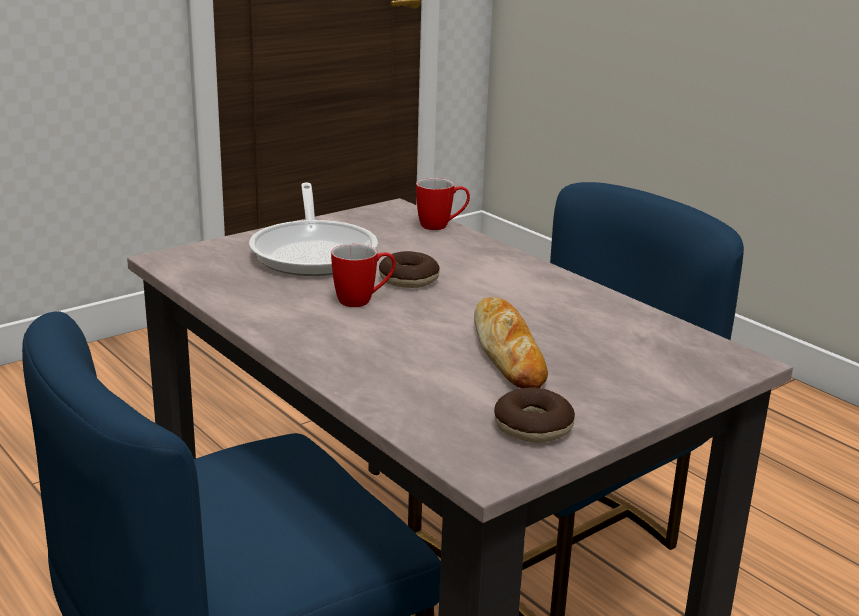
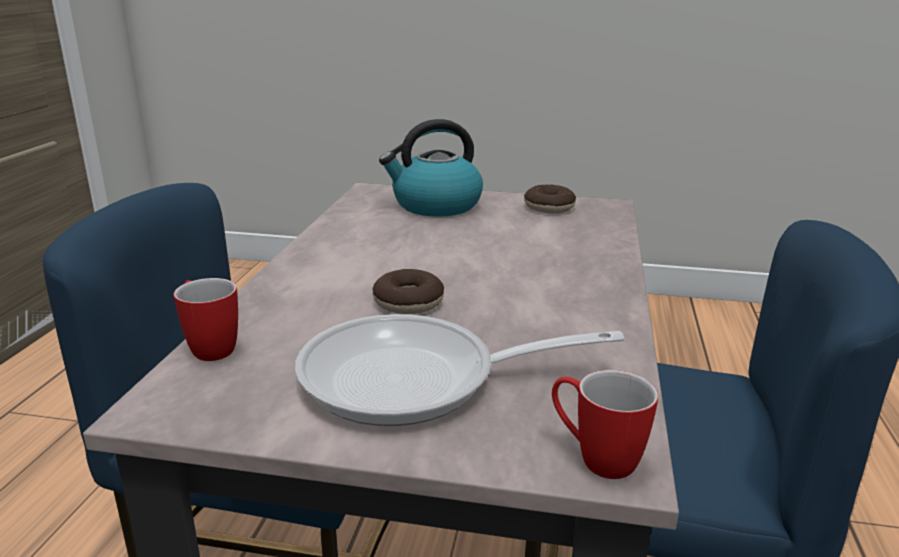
camera: 130 degrees left, 0 degrees up
frying pan [249,183,378,276] -> frying pan turned 135 degrees counterclockwise [295,314,624,426]
mug [331,244,395,307] -> mug moved to [552,370,658,479]
bread [474,297,548,388] -> none
none -> kettle [379,119,483,217]

